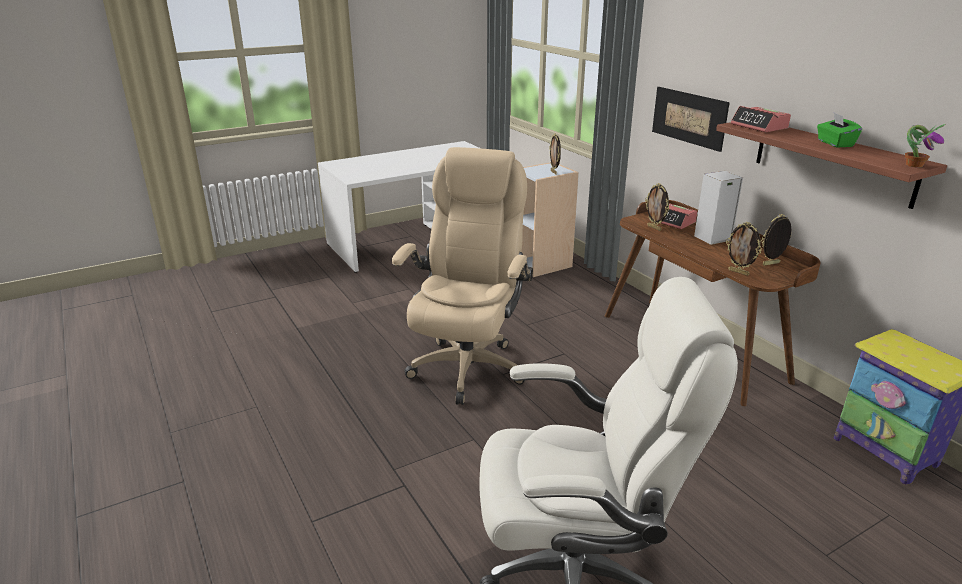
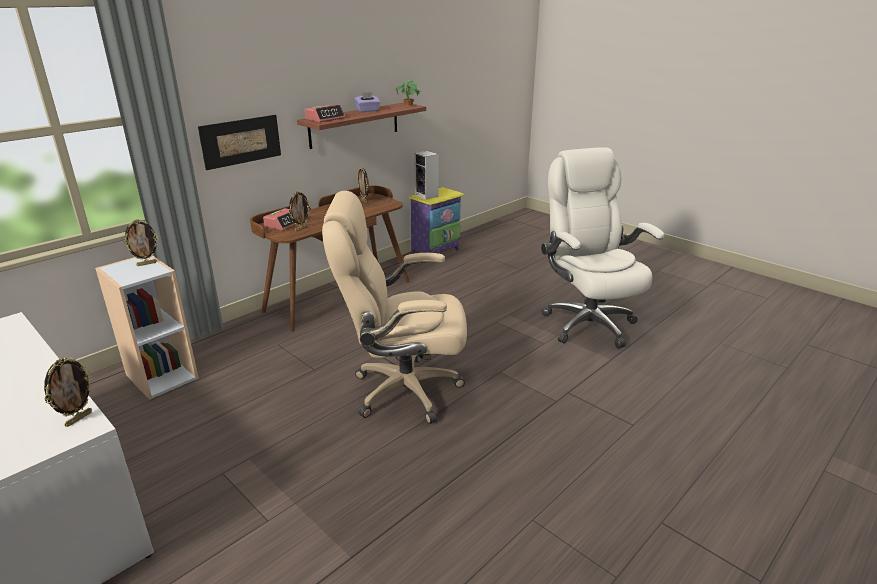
camera: 105 degrees left, 0 degrees up
speaker [694,171,743,245] -> speaker moved to [414,151,438,200]
picture frame [726,222,762,276] -> picture frame moved to [44,358,92,427]
green tissue box [817,113,862,148] -> purple tissue box [354,92,380,112]

